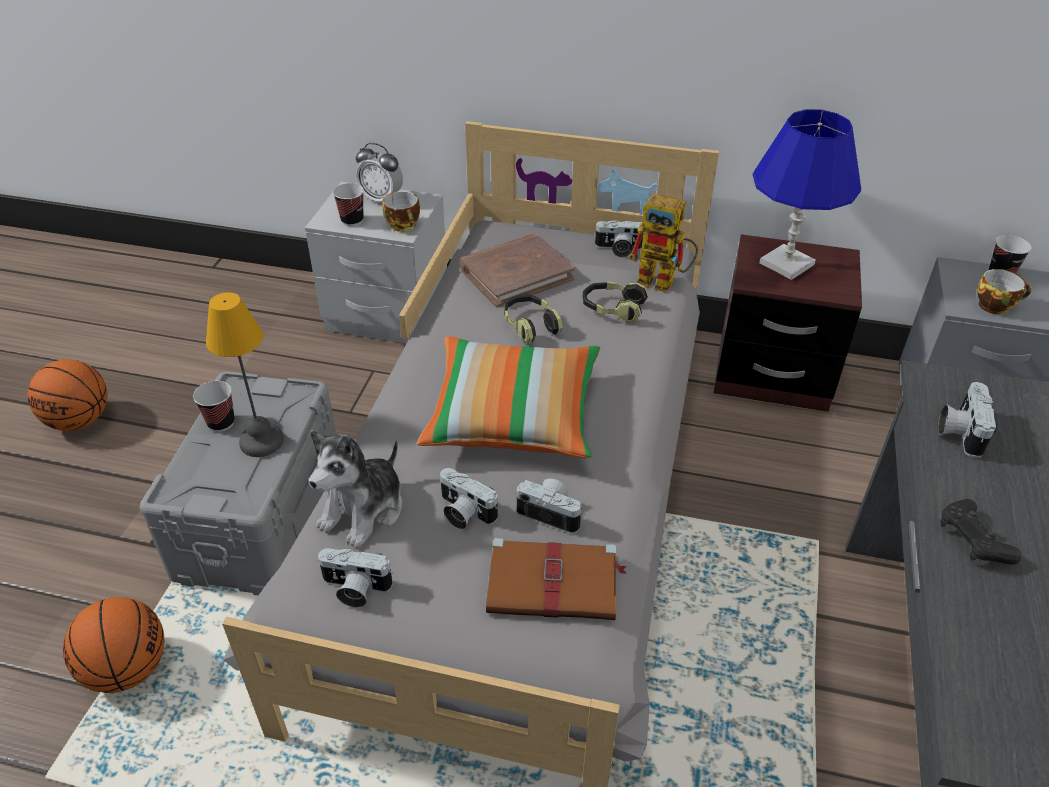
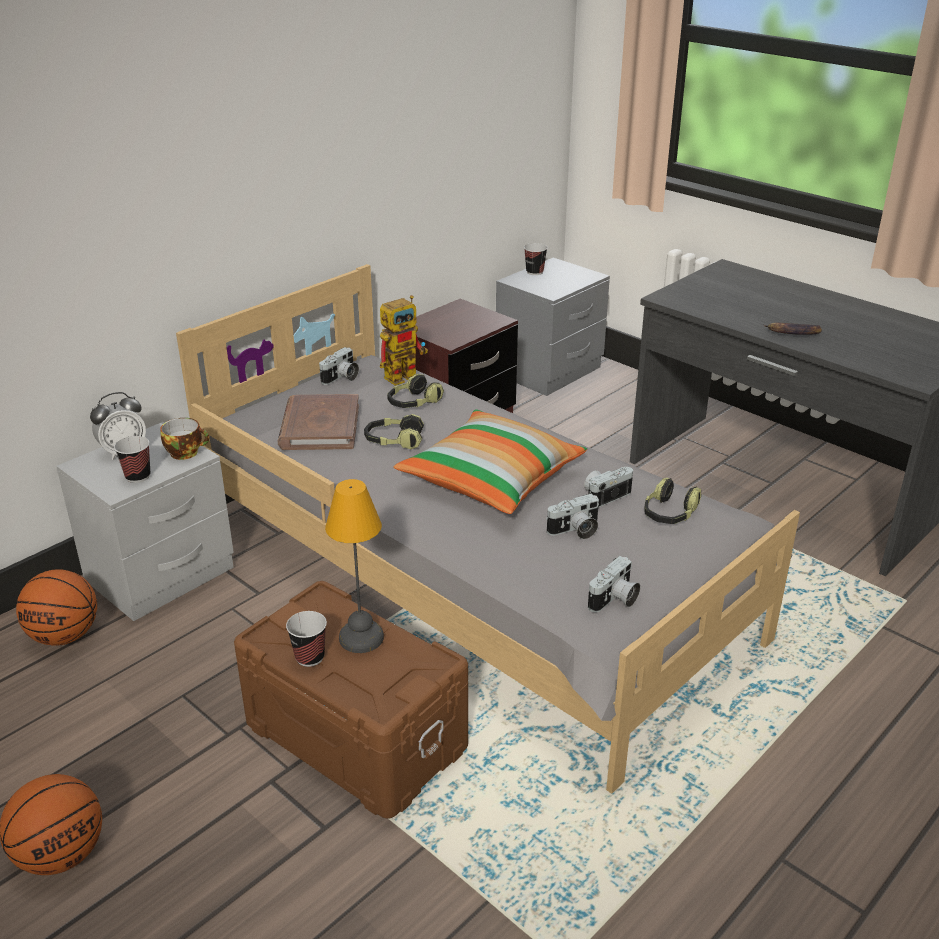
camera: 60 degrees left, 10 degrees down
basketball [63,597,164,693] -> basketball moved to [16,569,97,646]
grey storage box [140,371,337,596] -> brown storage box [234,581,468,819]
plush toy [309,430,402,548] -> none
brown book [486,538,627,620] -> headphones [644,478,702,524]
blue table lamp [752,109,861,280] -> none
camera [938,382,997,458] -> none
black game controller [940,499,1022,565] -> banana [764,323,822,335]
cup [977,269,1031,315] -> none

